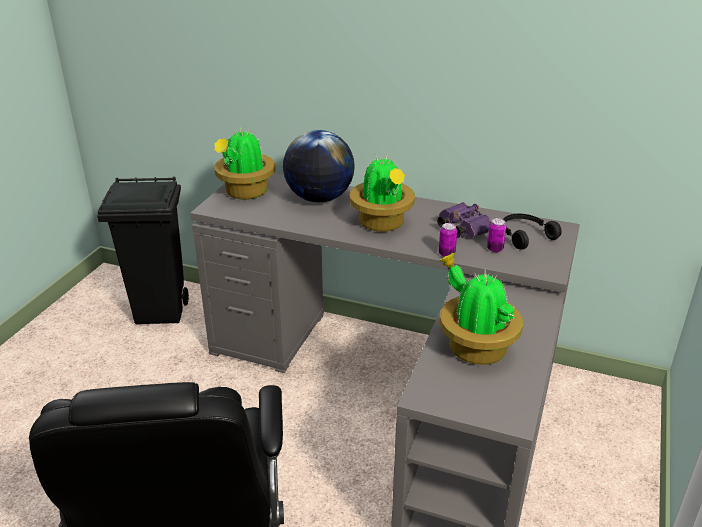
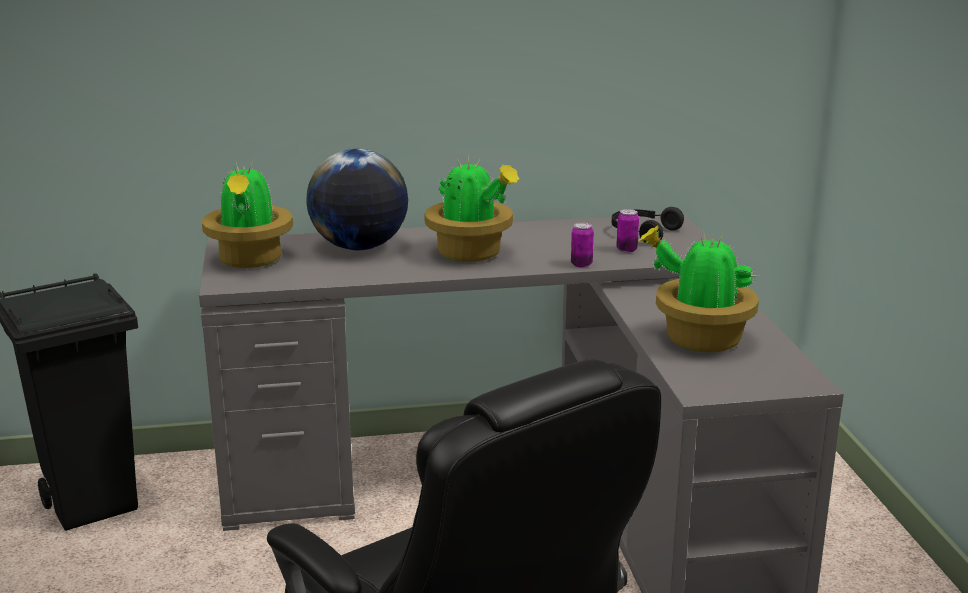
camera: 30 degrees left, 10 degrees down
purple binoculars [437,202,491,239] -> none

